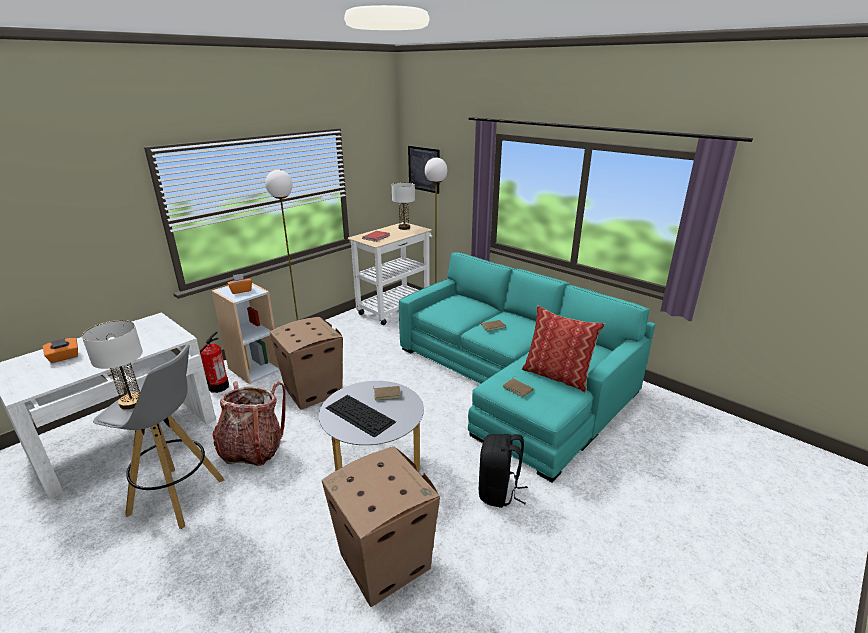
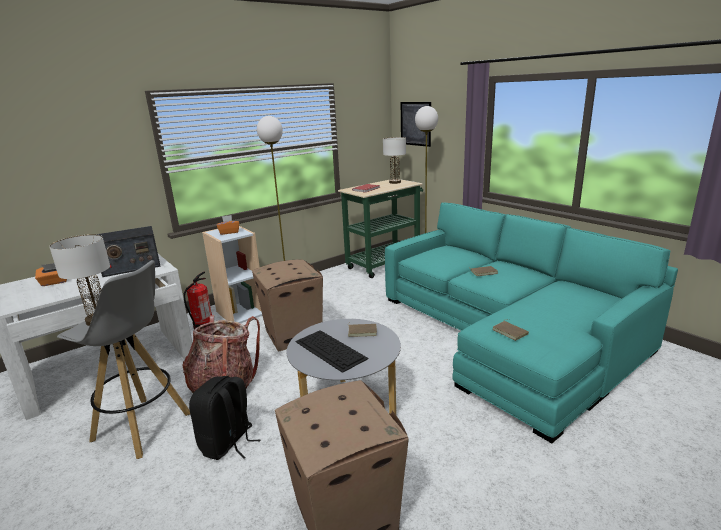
camera: 10 degrees right, 5 degrees down
white cart [348,222,432,325] -> green cart [338,180,423,278]
black backpack [479,434,528,508] -> black backpack moved to [189,376,260,460]
pillow [521,305,605,392] -> none
none -> radio [96,226,161,277]

